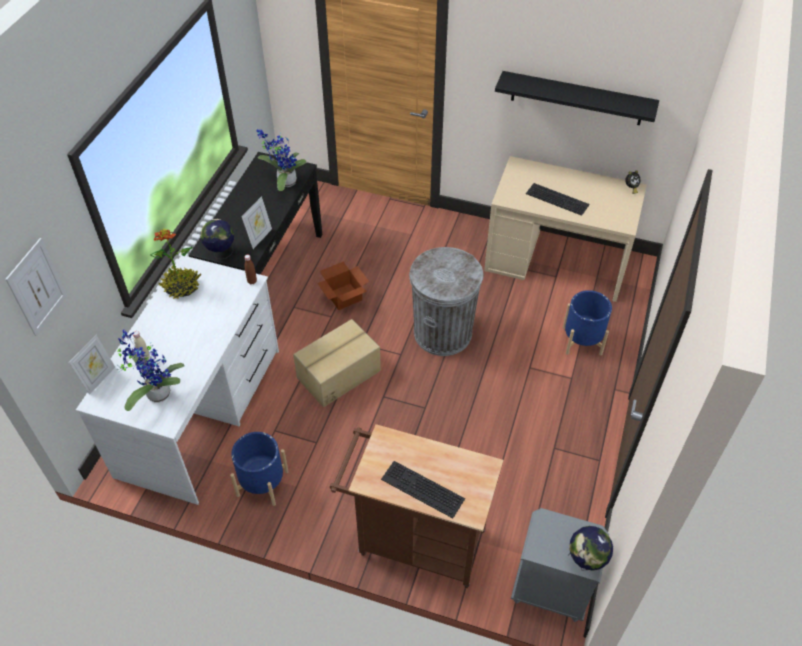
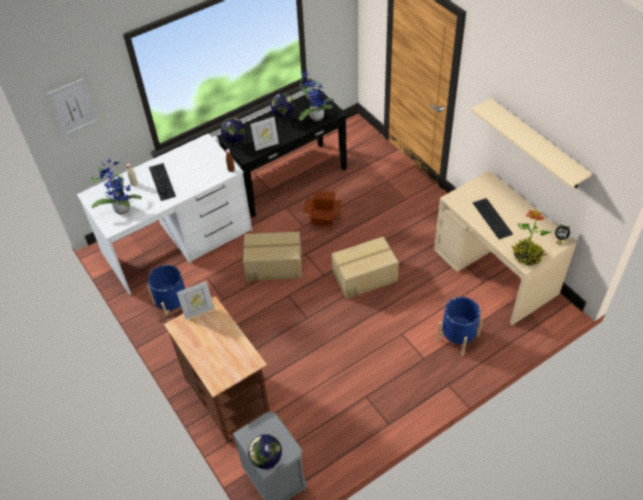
camera: 40 degrees right, 0 degrees up
picture frame [69,335,115,395] -> picture frame moved to [177,281,214,319]
potted plant [150,229,202,299] -> potted plant moved to [512,210,551,265]
keyboard [381,461,465,518] -> keyboard moved to [149,163,176,201]
grey trash can [409,247,484,356] -> cardboard box [332,237,399,299]
black shelf [495,71,659,125] -> beige shelf [471,98,592,188]
none -> globe [271,93,294,125]

